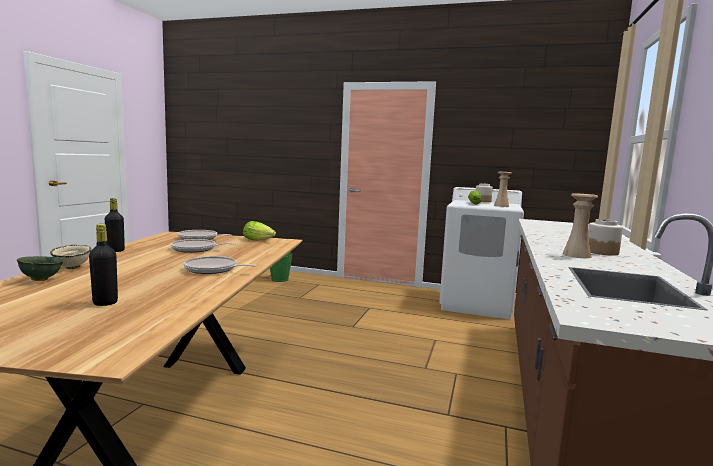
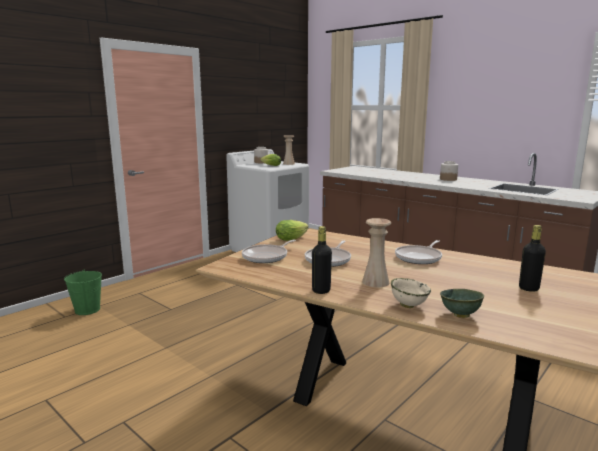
camera: 65 degrees left, 5 degrees up
beige vase [563,193,598,258] -> beige vase moved to [362,218,391,288]

